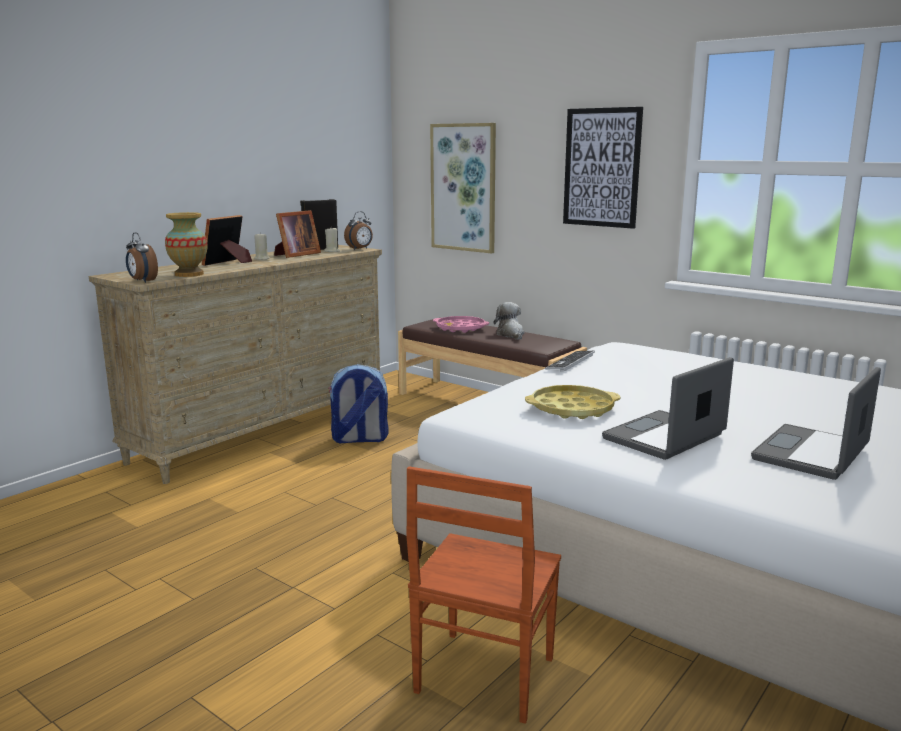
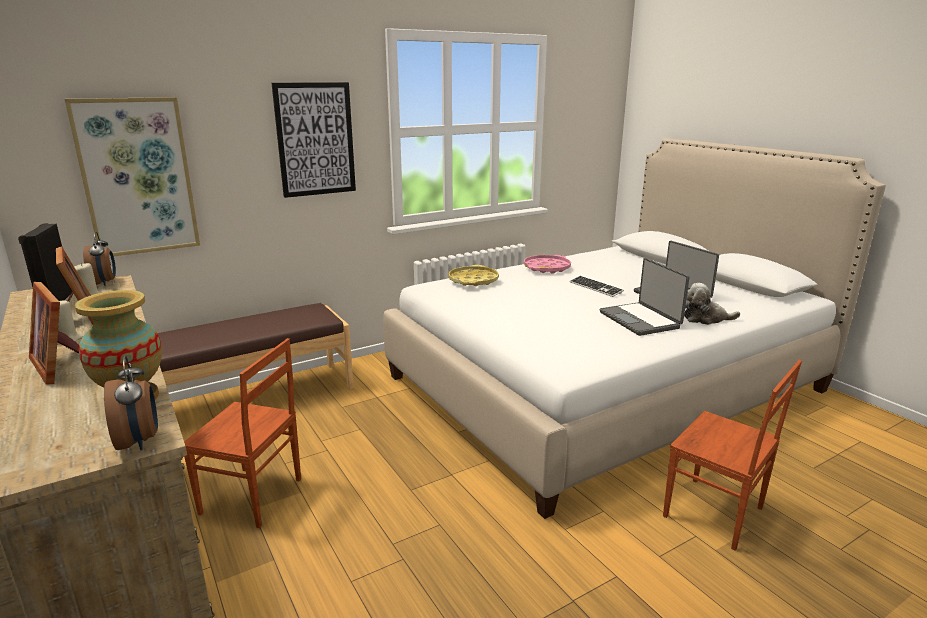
camera: 70 degrees left, 5 degrees up
alarm clock [126,233,158,283] -> alarm clock turned 90 degrees counterclockwise [104,355,158,450]
backpack [328,364,389,443] -> brown chair [184,338,301,528]
pink tray [433,316,489,333] -> pink tray moved to [524,255,571,274]
plush toy [494,302,524,340] -> plush toy moved to [684,283,740,325]
yellow tray [525,385,621,419] -> yellow tray moved to [448,265,499,286]
keyboard [545,351,595,372] -> keyboard moved to [569,276,624,297]

